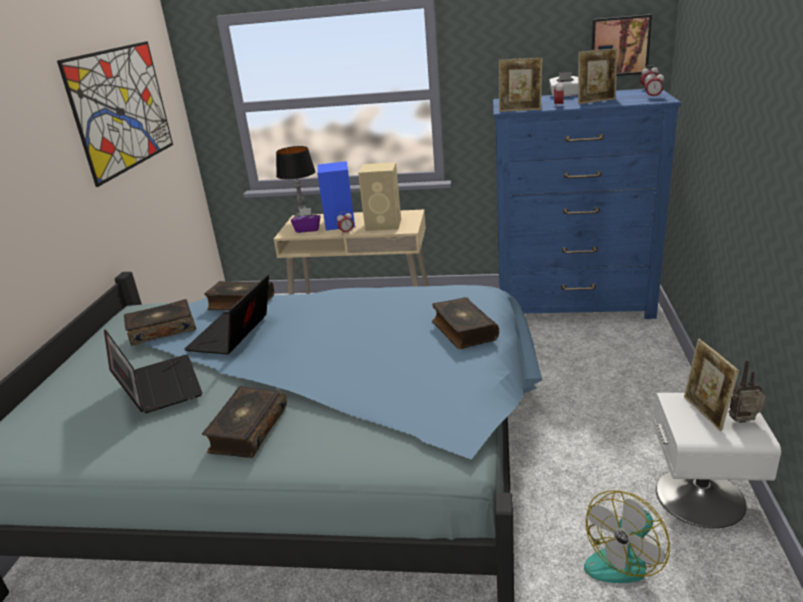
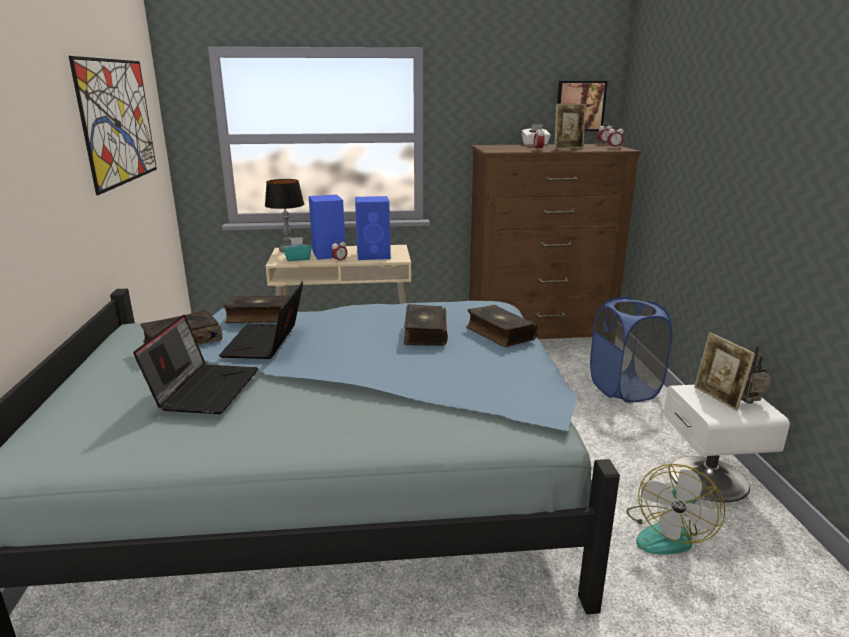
camera: 15 degrees left, 5 degrees down
laptop [104,329,203,413] -> laptop turned 45 degrees clockwise [133,315,258,414]
book [202,386,287,458] -> book moved to [404,304,448,346]
purple tissue box [291,208,321,233] -> turquoise tissue box [283,237,312,261]
beige speaker [358,162,401,231] -> blue speaker [355,196,391,260]
blue dresser [493,89,681,319] -> brown dresser [469,144,641,339]
picture frame [499,58,543,112] -> none
none -> blue laundry basket [590,297,673,403]

